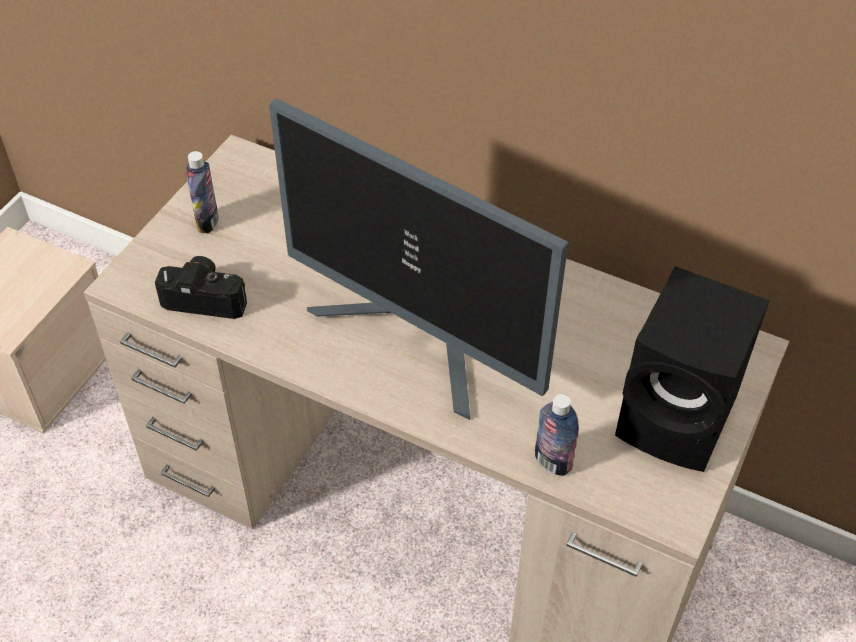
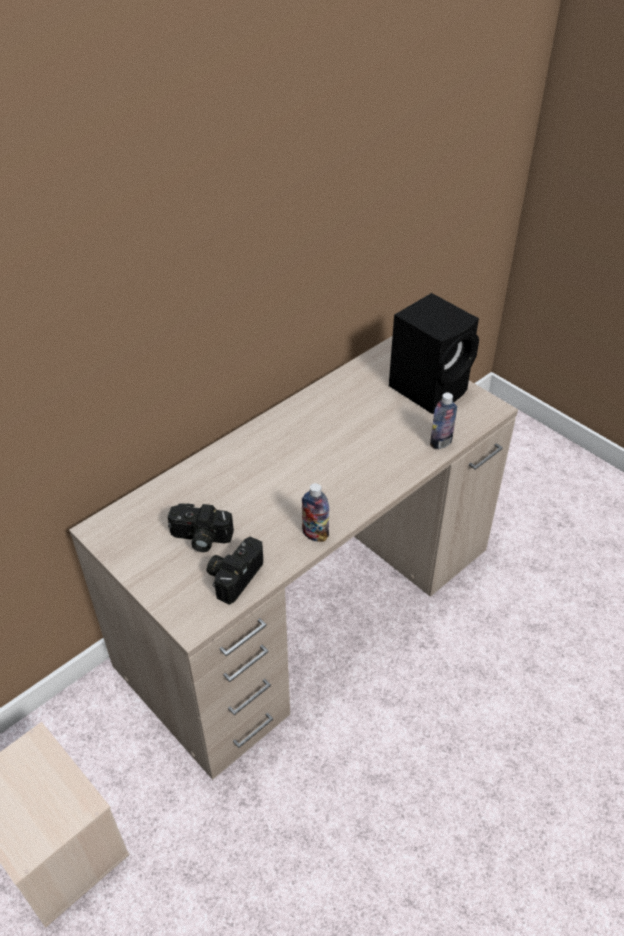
camera: 70 degrees left, 5 degrees down
bottle [186,151,219,233] -> bottle moved to [302,483,329,542]
monitor [269,98,568,420] -> none
none -> camera [168,503,234,552]

